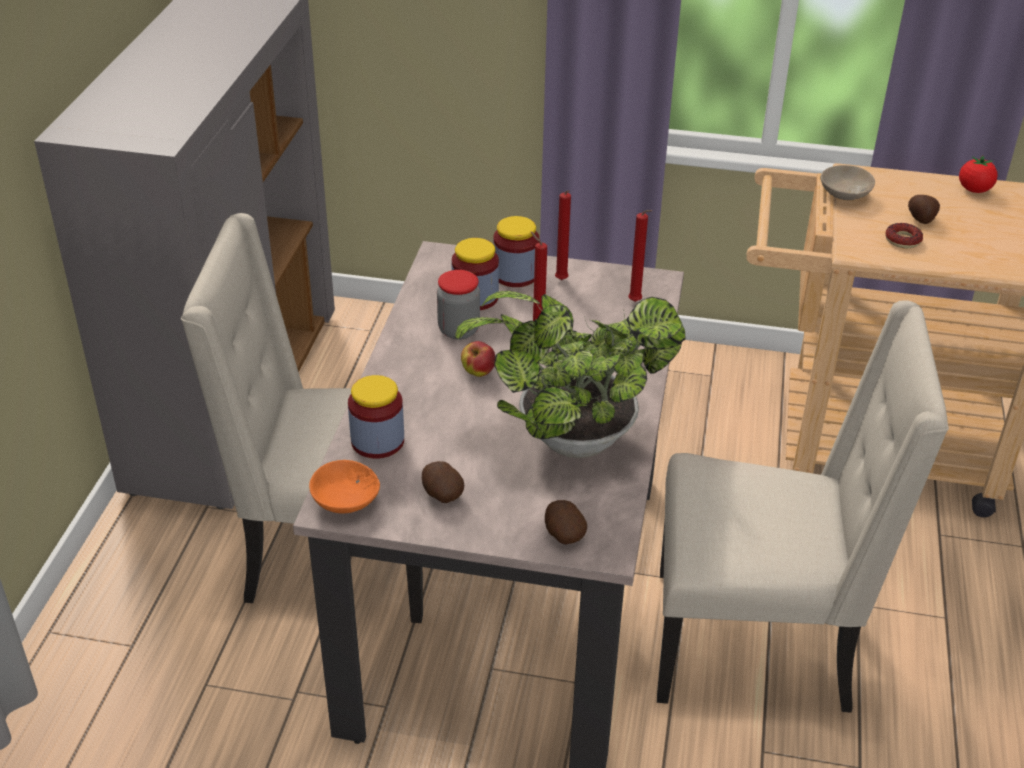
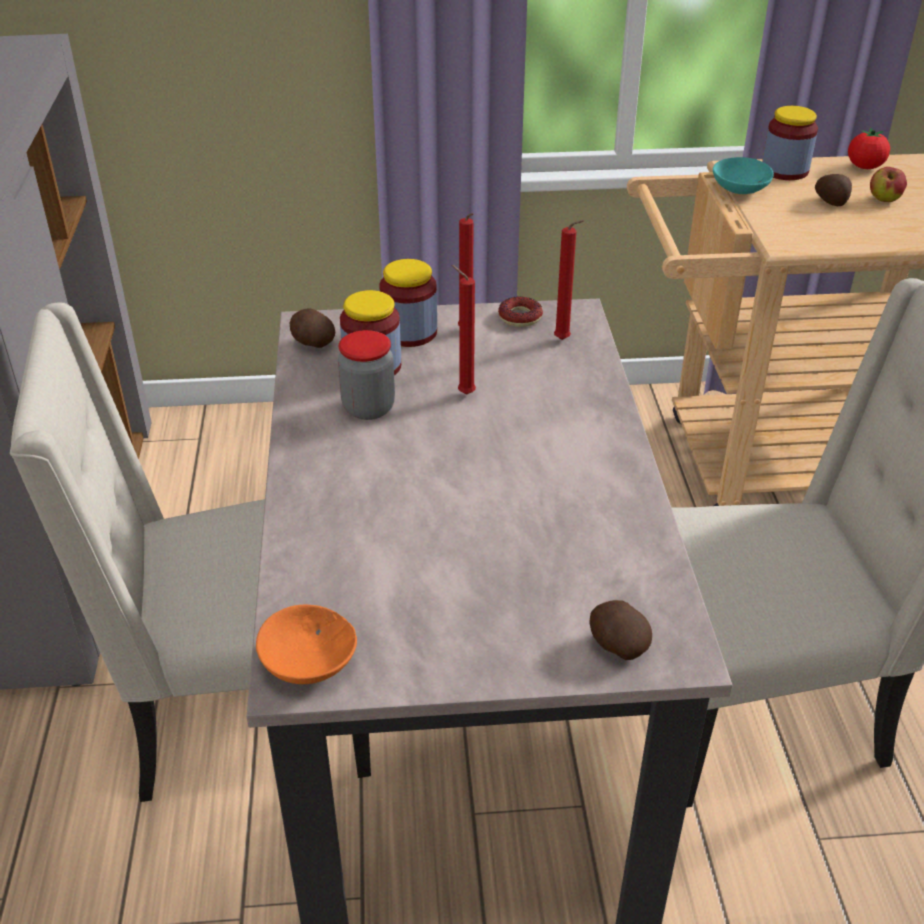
camera: 15 degrees left, 0 degrees up
jar [348,375,404,459] -> jar moved to [762,106,818,180]
potato [422,461,464,503] -> potato moved to [289,308,335,348]
potted plant [455,291,686,458] -> none
apple [461,341,495,377] -> apple moved to [870,167,907,202]
beige bowl [821,165,875,200] -> turquoise bowl [713,157,774,194]
donut [885,223,923,248] -> donut moved to [498,296,543,327]

